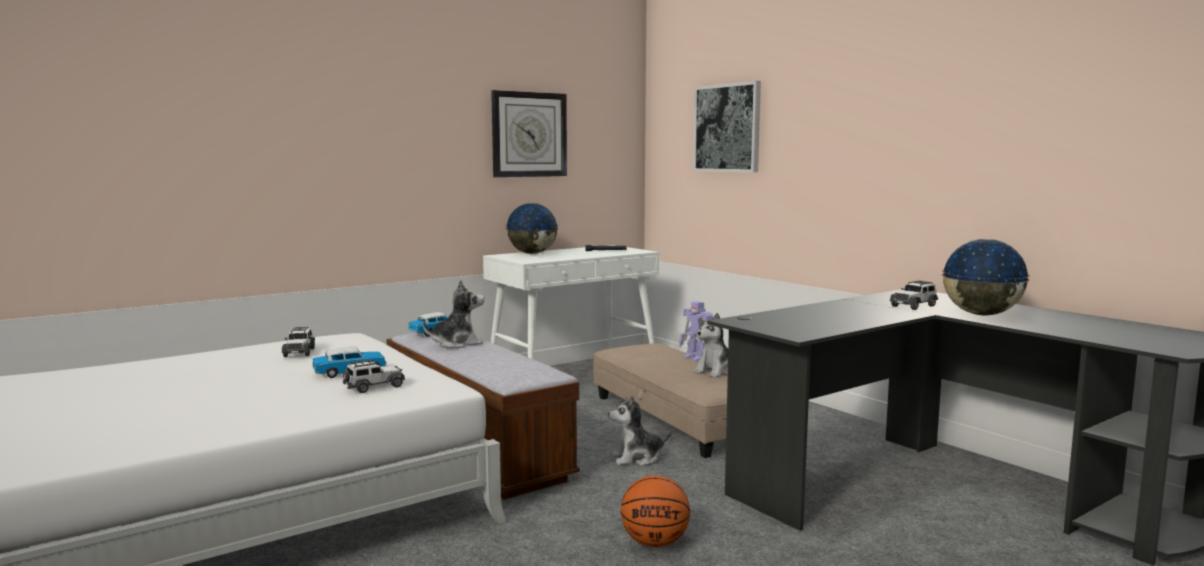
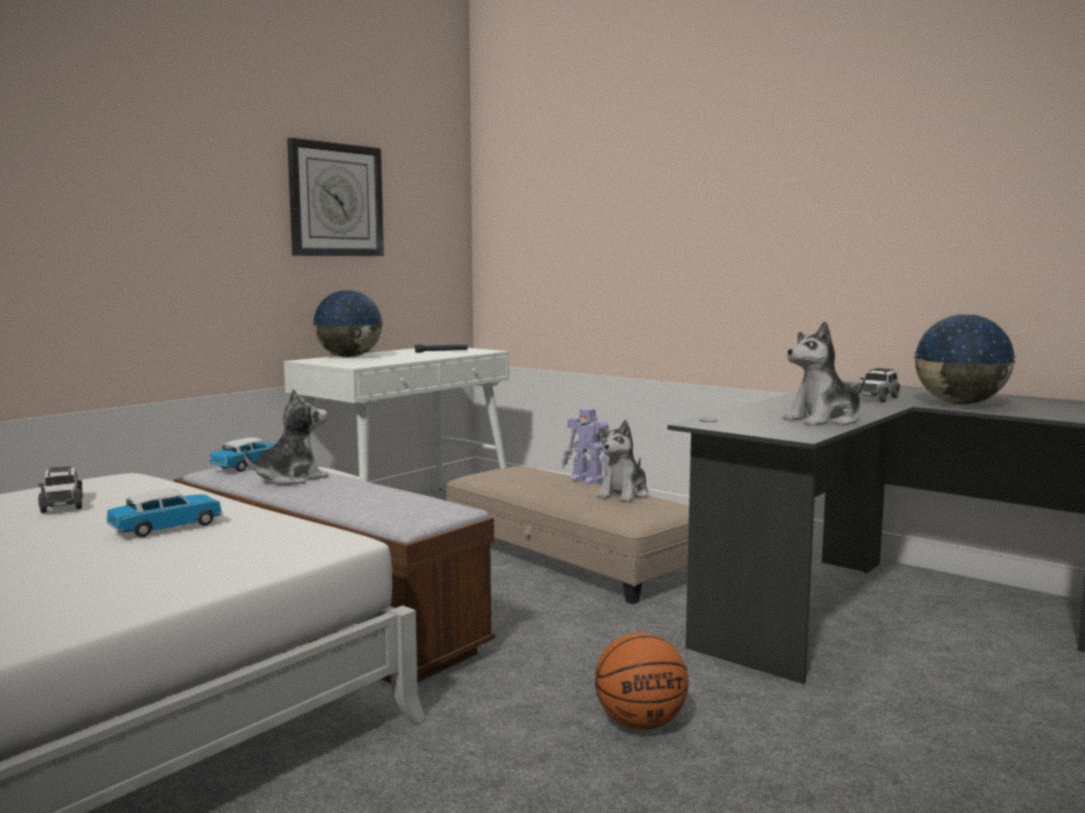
camera: 15 degrees left, 0 degrees up
toy car [343,360,405,393] -> none
plush toy [608,396,671,466] -> plush toy moved to [783,321,865,426]
picture [693,81,761,172] -> none

